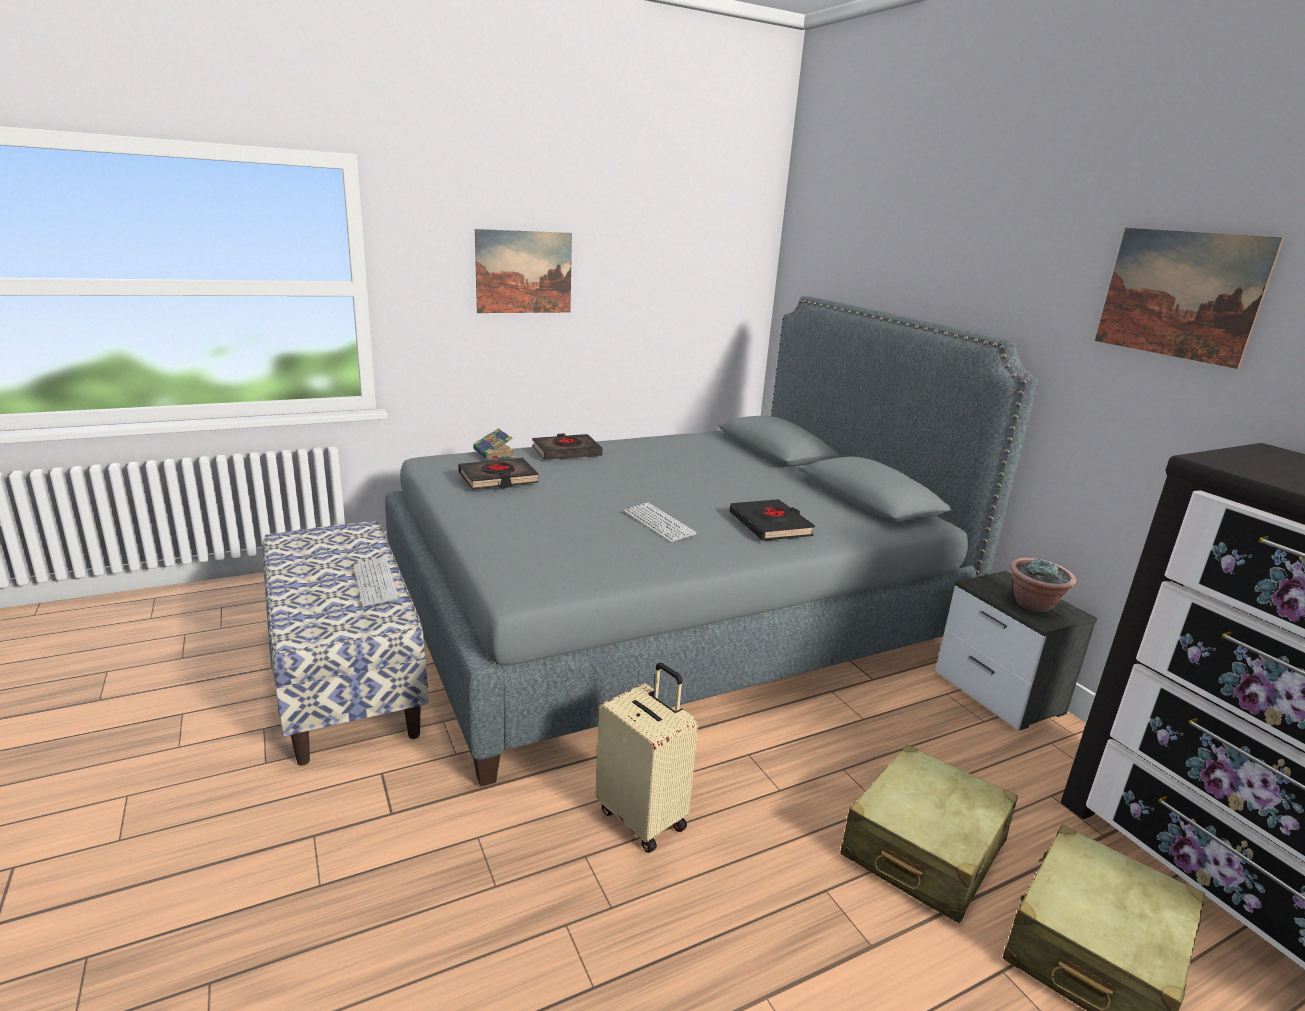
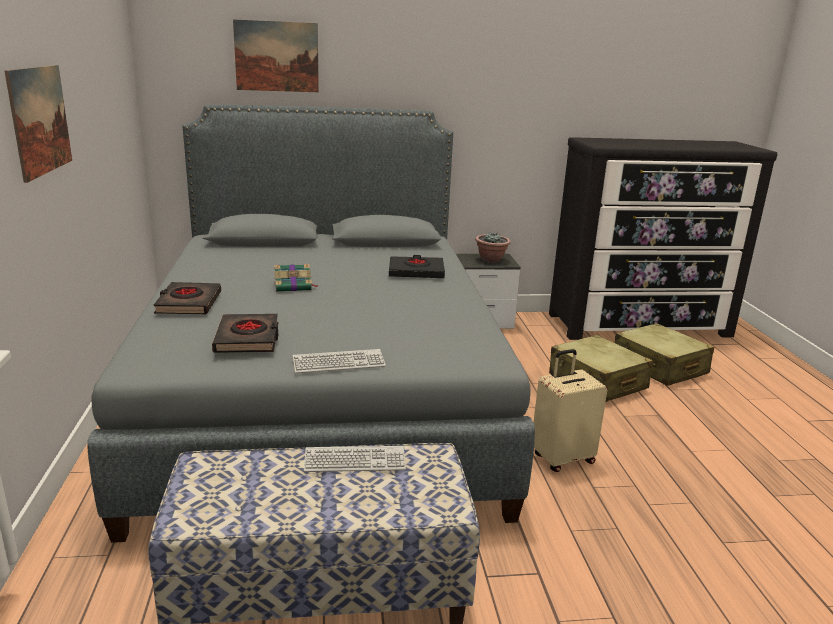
camera: 70 degrees left, 0 degrees up
book [473,428,516,460] -> book moved to [274,264,318,292]
keyboard [624,502,697,542] -> keyboard moved to [292,349,386,373]
picture [1095,228,1284,369] -> picture moved to [233,19,319,92]

